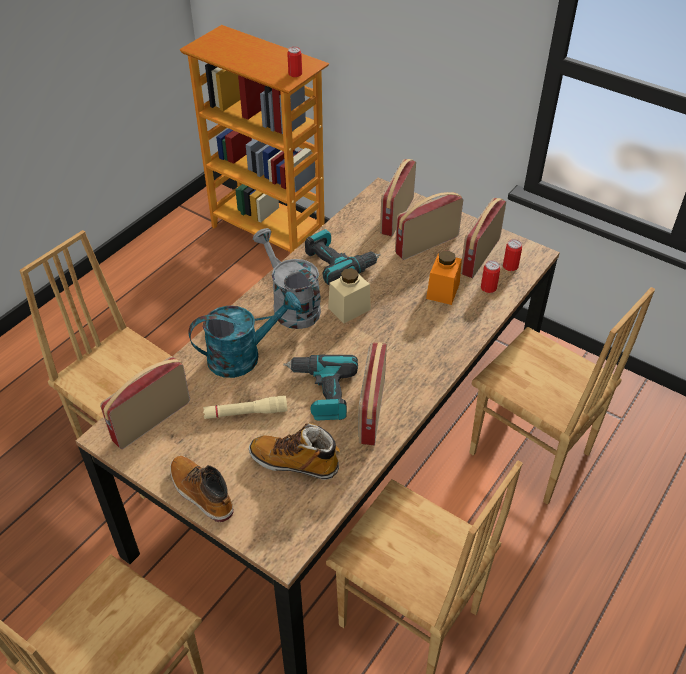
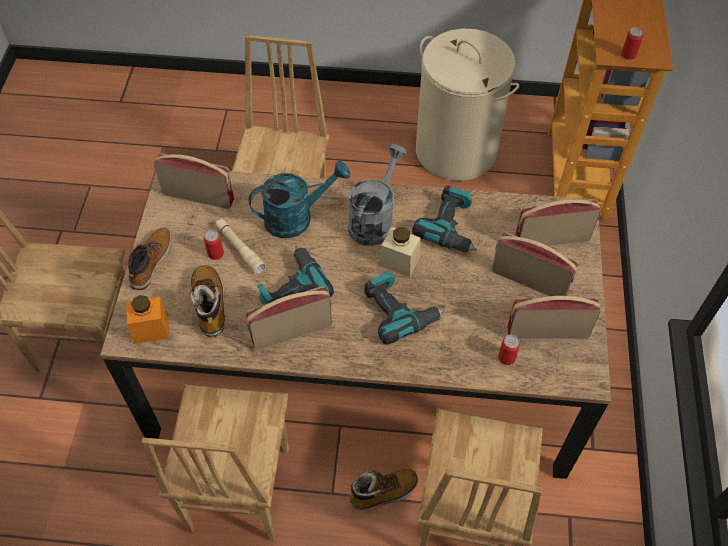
camera: 60 degrees right, 10 degrees up
turquoise watering can [188,291,301,378] -> turquoise watering can turned 60 degrees counterclockwise [248,161,350,238]
orange jar [426,251,462,305] -> orange jar moved to [126,295,170,344]
can [503,239,522,271] -> can moved to [204,229,224,260]
none -> boot [349,468,418,510]
none -> power drill [364,271,445,345]
none -> beige laundry basket [416,29,519,181]

